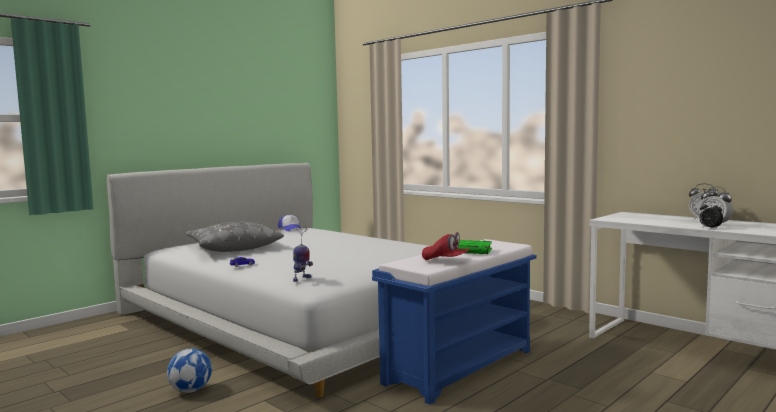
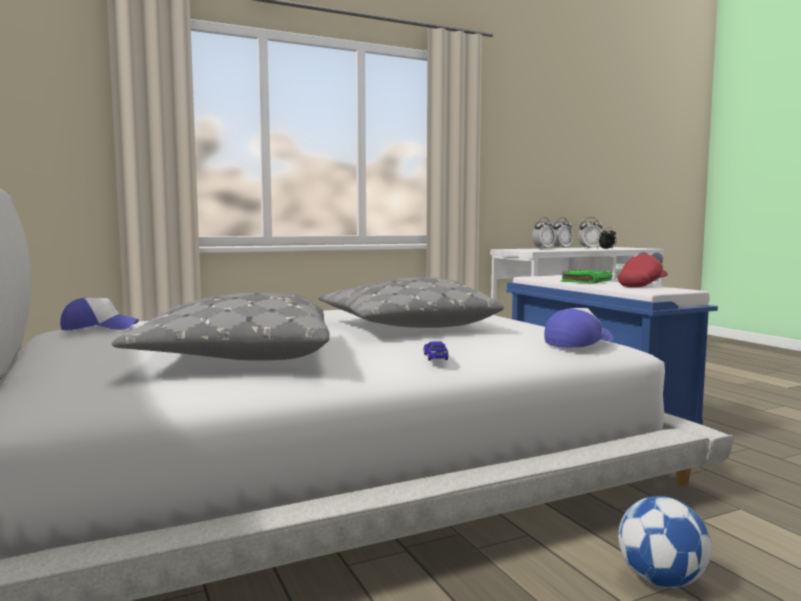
camera: 70 degrees left, 0 degrees up
toy robot [293,227,313,282] -> cap [544,308,614,347]
none -> grey pillow [318,277,504,328]
none -> alarm clock [532,217,555,249]

